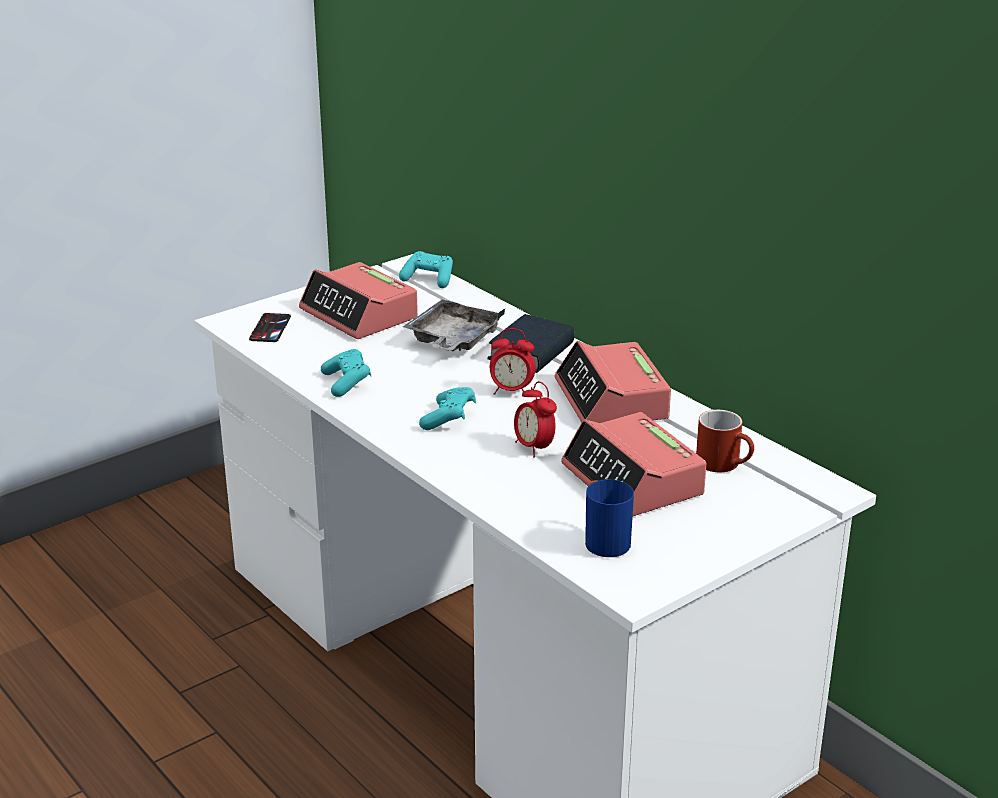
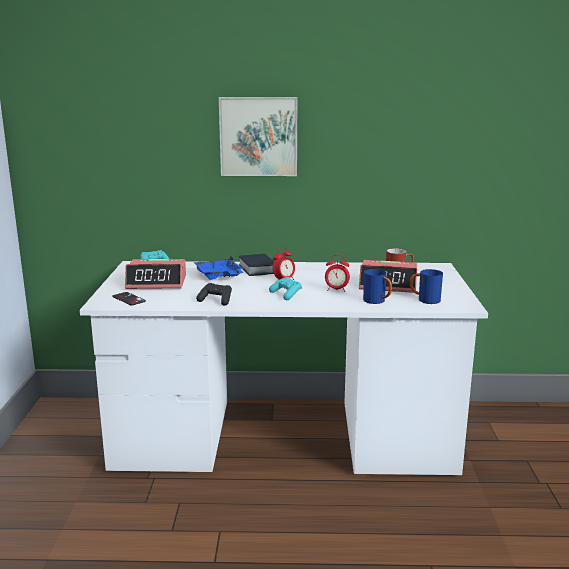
camera: 50 degrees left, 10 degrees down
turquoise game controller [321,349,371,397] -> black game controller [196,283,232,306]
grey tray [403,299,505,351] -> blue tray [193,256,244,280]
alarm clock [555,341,671,423] -> none
none -> picture [219,97,297,176]
none -> blue mug [363,269,392,304]

